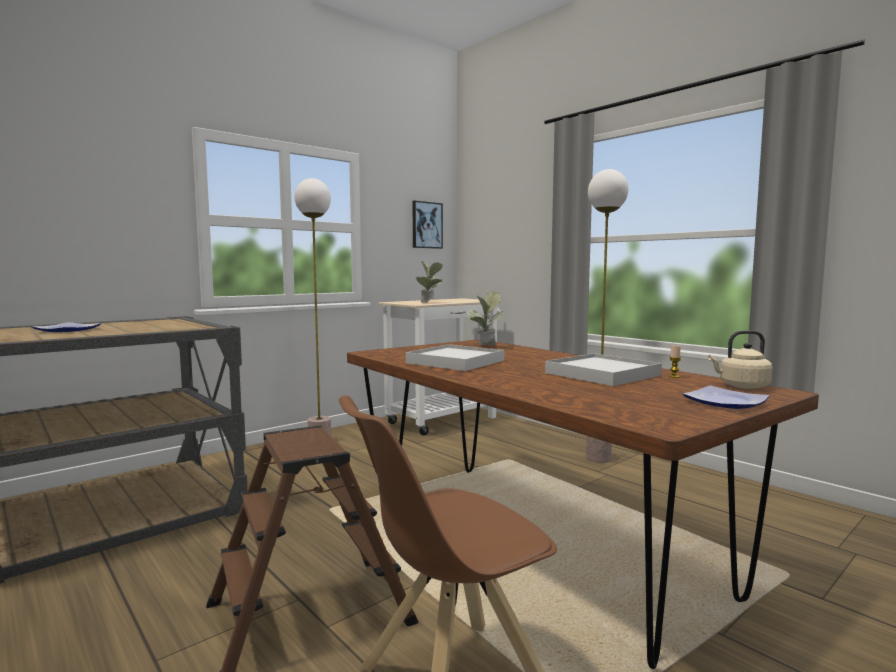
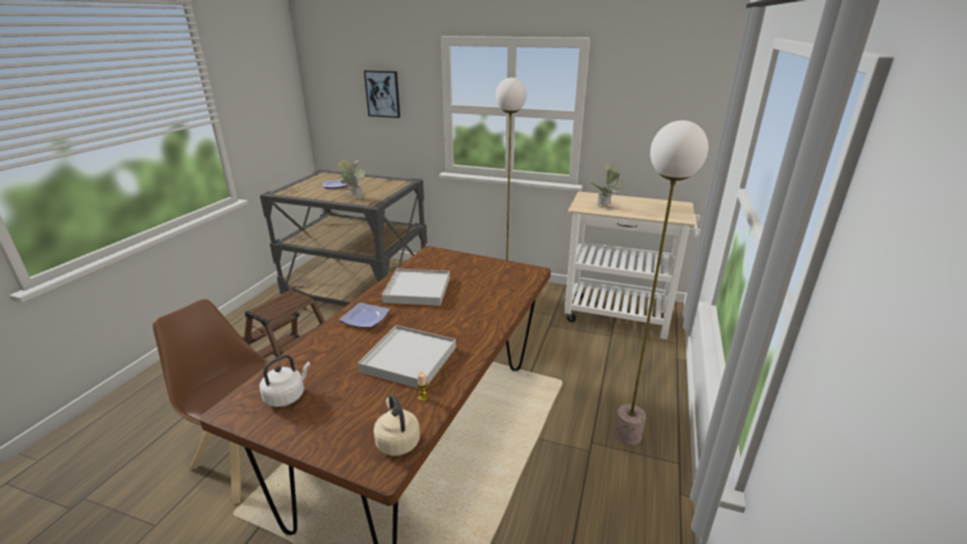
camera: 60 degrees right, 20 degrees up
picture [412,201,443,249] -> picture moved to [364,70,400,118]
potted plant [467,291,504,346] -> potted plant moved to [338,160,365,199]
plate [683,386,770,409] -> plate moved to [339,303,390,328]
none -> white kettle [260,355,310,407]

